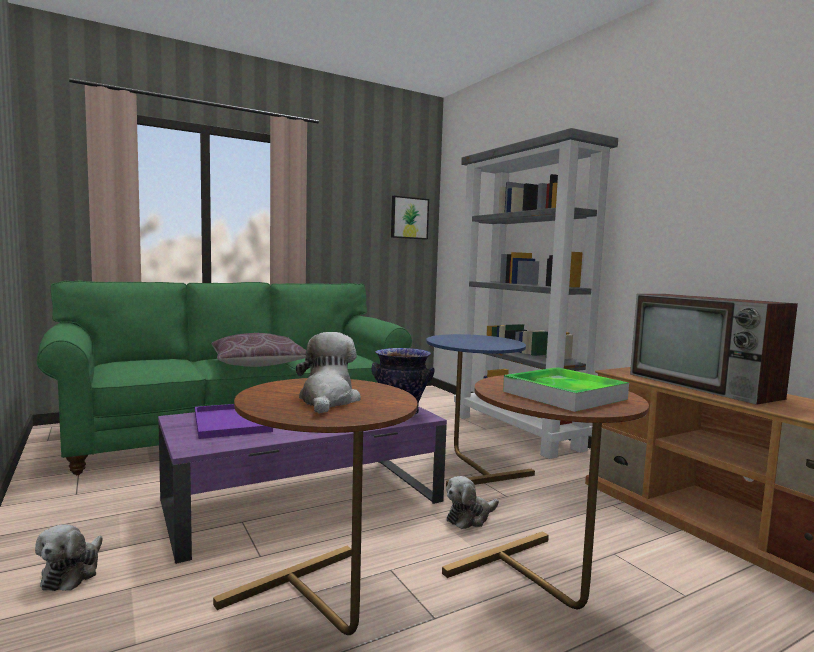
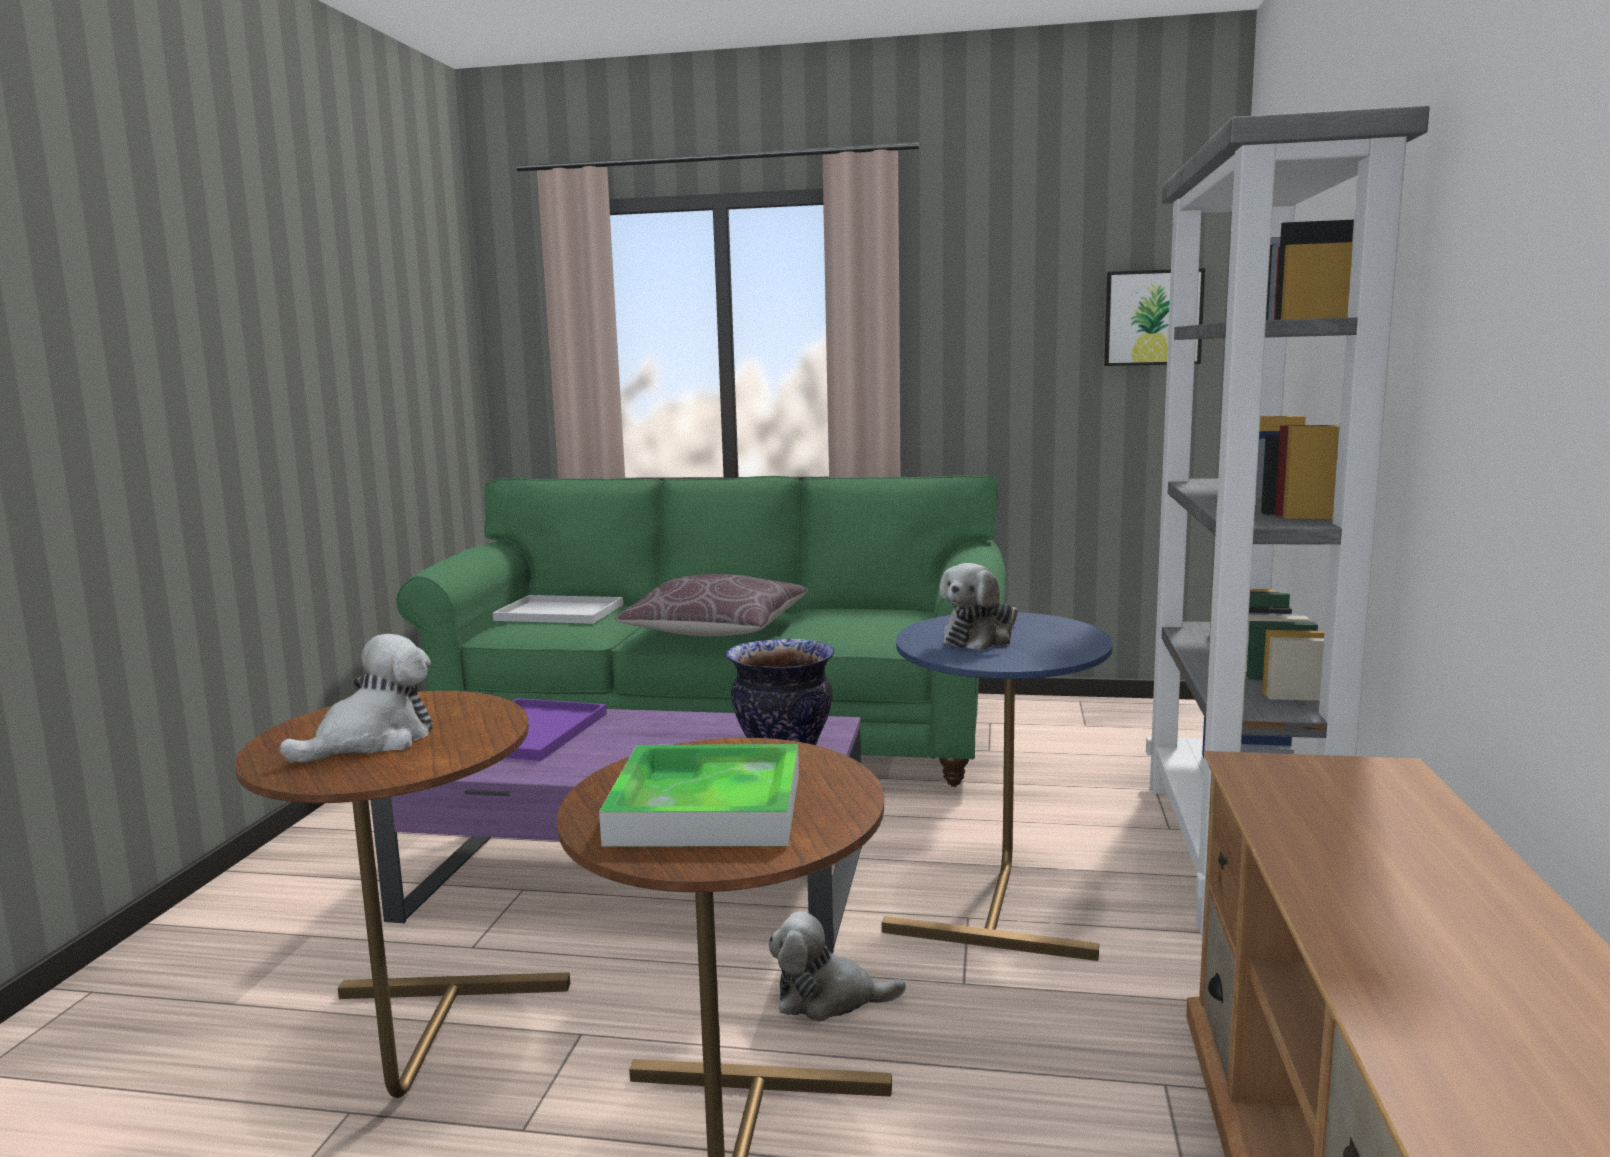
camera: 40 degrees right, 5 degrees up
plush toy [35,524,103,591] -> plush toy moved to [940,563,1018,651]
television [630,294,798,405] -> none
none -> white tray [493,595,623,624]

